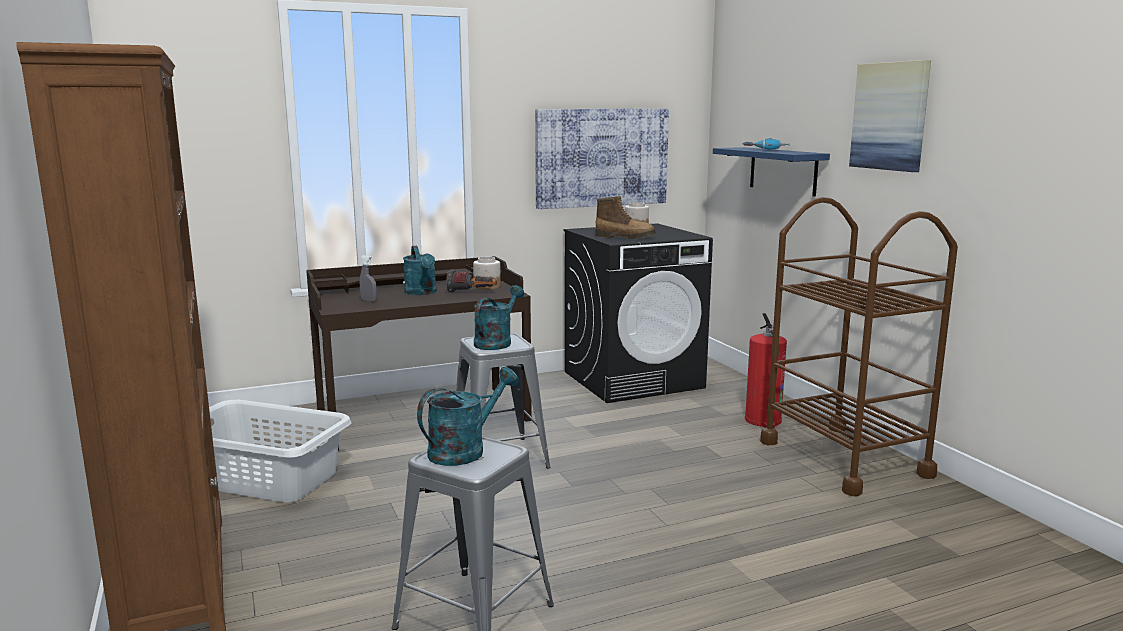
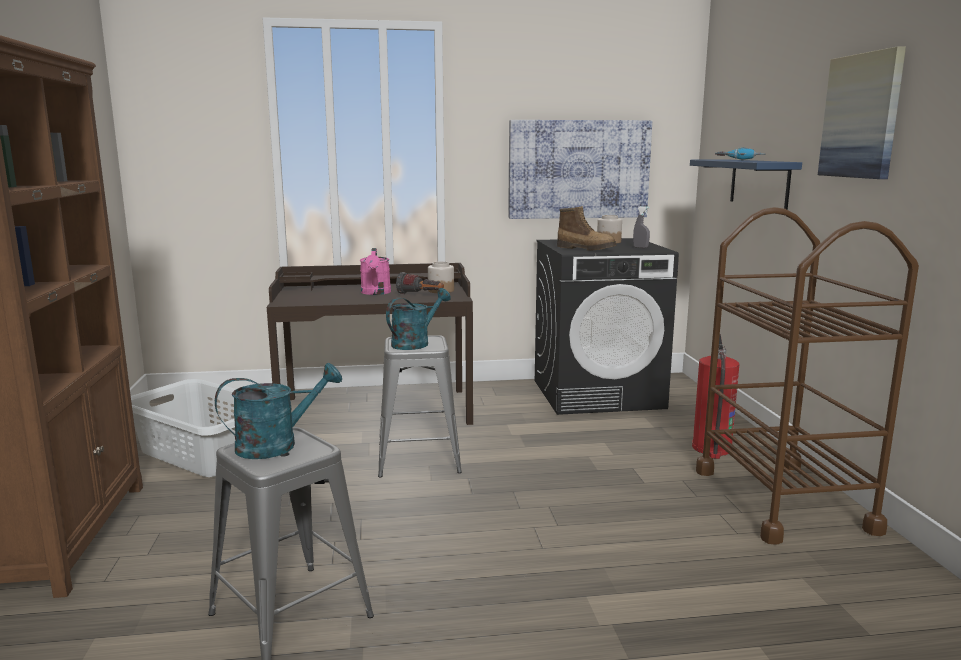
camera: 15 degrees right, 0 degrees up
grey spray bottle [360,255,377,302] -> grey spray bottle moved to [633,206,650,248]
turquoise watering can [403,246,437,295] -> pink watering can [360,248,391,295]

